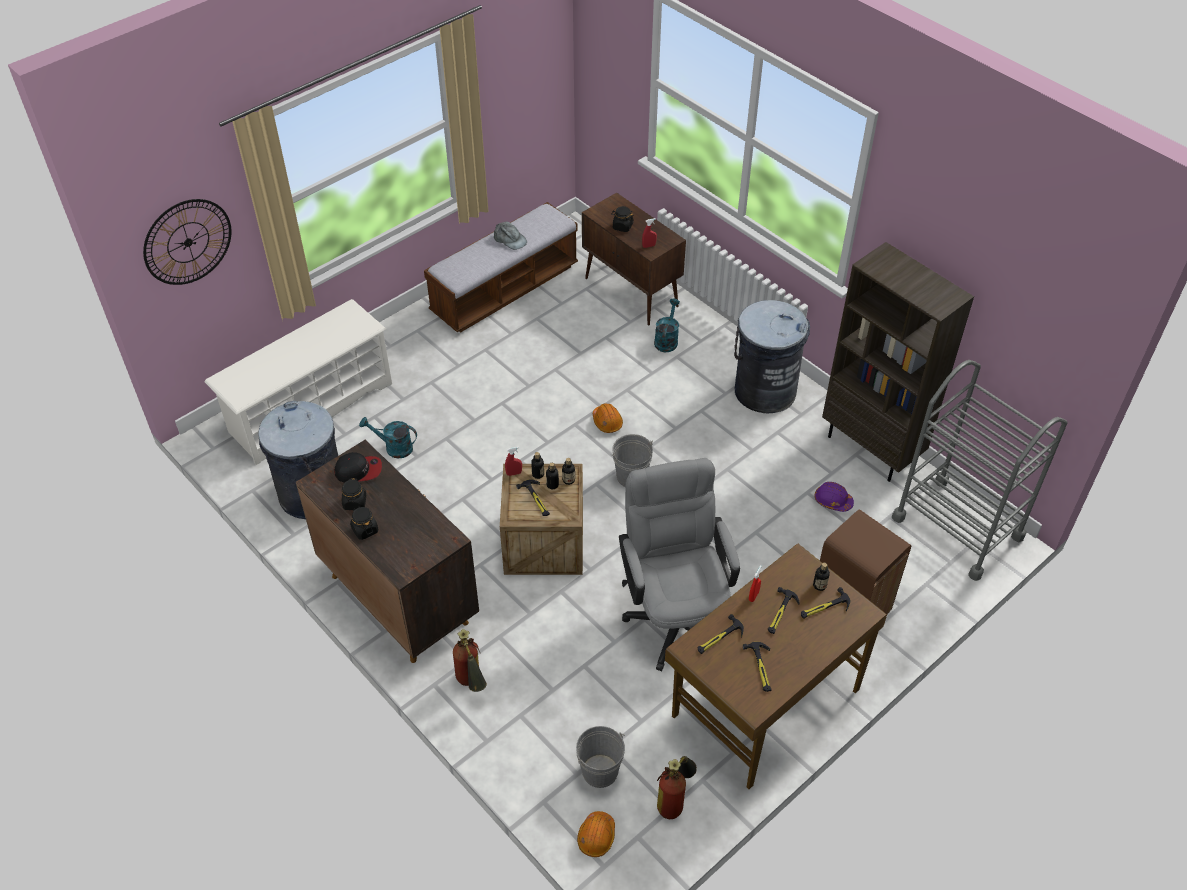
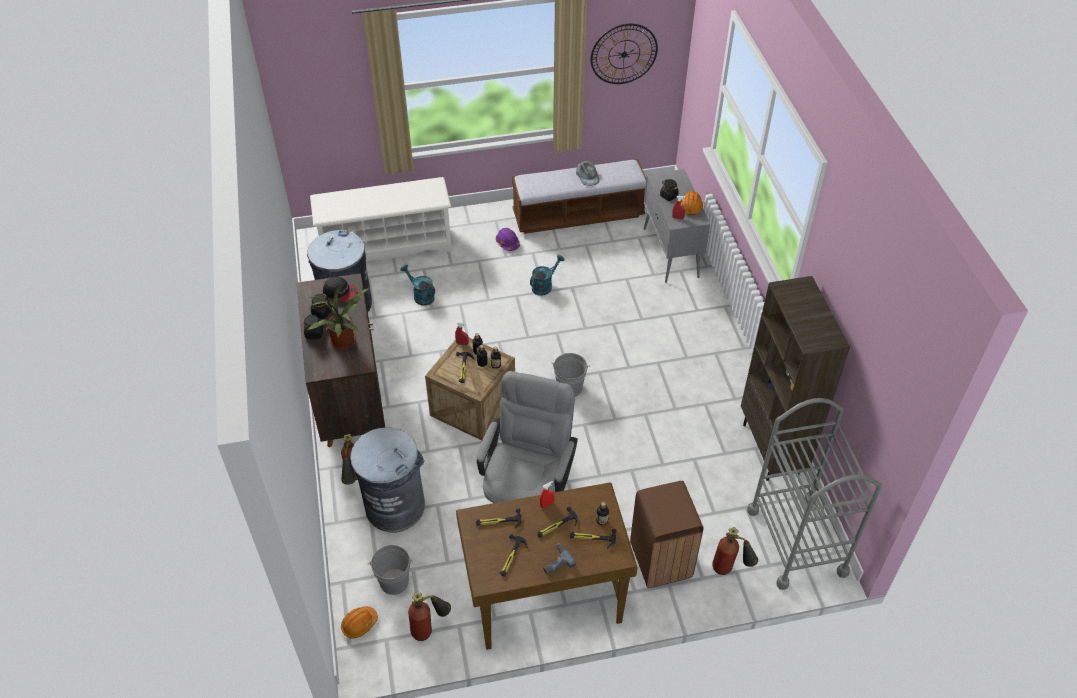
camera: 30 degrees right, 0 degrees up
wall clock [143,199,231,285] -> wall clock moved to [591,24,658,84]
brown cabinet [582,193,686,326] -> grey cabinet [643,169,710,283]
orange hard hat [593,403,623,433] -> orange hard hat moved to [681,191,703,215]
turquoise watering can [654,299,680,352] -> turquoise watering can moved to [530,255,565,295]
grey trash can [734,300,810,413] -> grey trash can moved to [350,427,425,533]
purple hard hat [814,482,854,512] -> purple hard hat moved to [496,228,520,251]
none -> potted plant [308,282,369,350]
none -> power drill [543,543,576,574]
none -> fire extinguisher [712,527,758,575]

